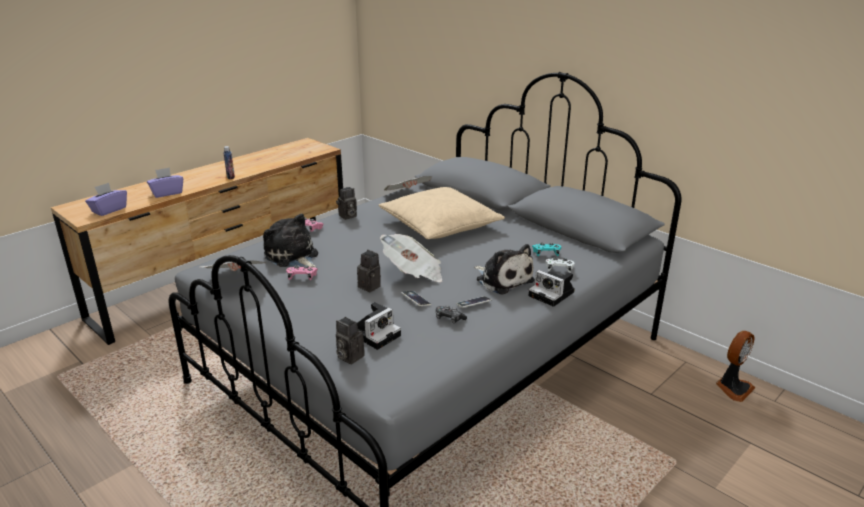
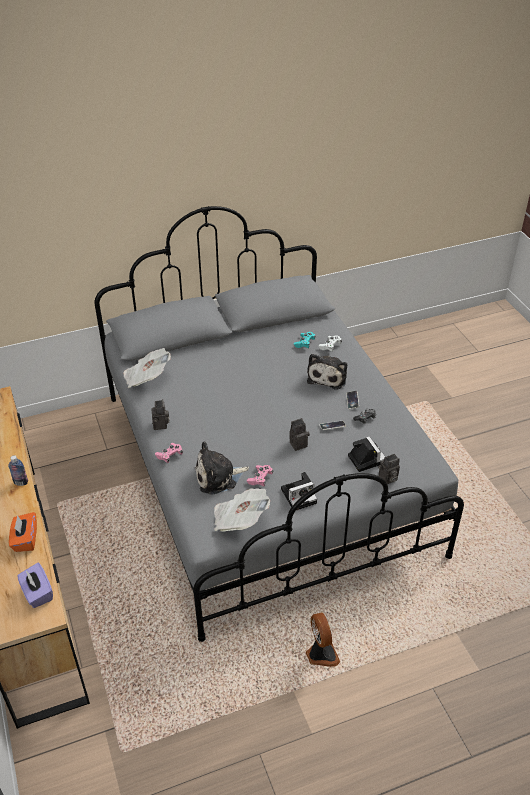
camera: 65 degrees left, 15 degrees up
purple tissue box [147,167,183,198] -> orange tissue box [9,512,37,552]
beige pillow [379,187,505,239] -> none
newspaper [380,234,442,282] -> none
plush toy [474,244,535,295] -> plush toy turned 120 degrees clockwise [307,354,347,390]
camera [529,270,575,307] -> camera moved to [281,472,317,510]
fan [716,331,755,402] -> fan moved to [306,612,340,667]

